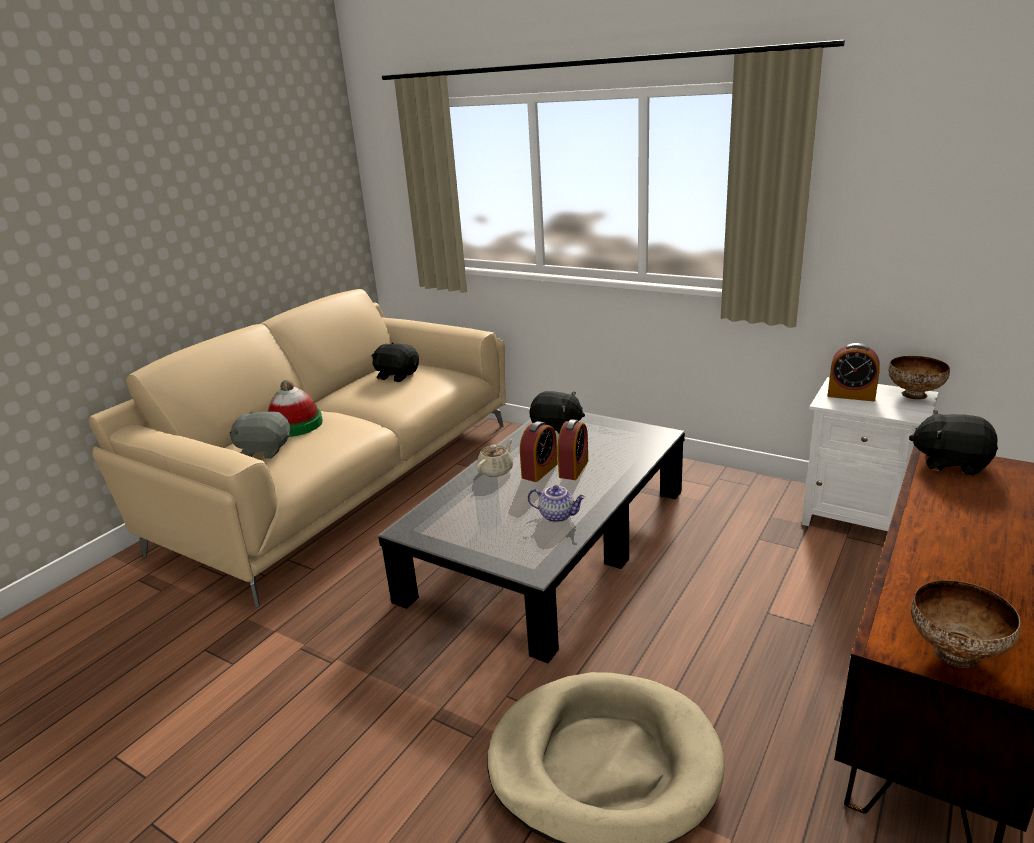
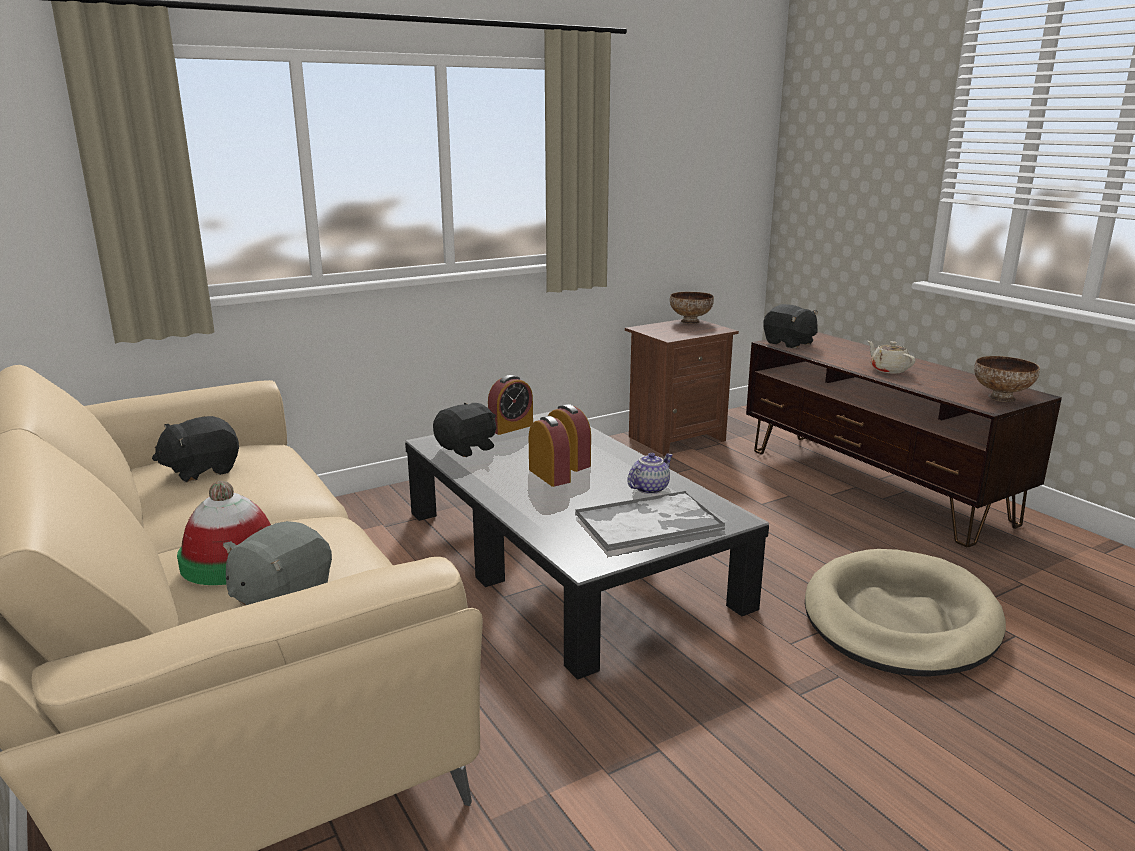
camera: 65 degrees left, 5 degrees down
beige teapot [477,439,513,477] -> beige teapot moved to [867,341,915,374]
white nightstand [802,377,939,531] -> brown nightstand [625,319,739,456]
alarm clock [827,343,879,401] -> alarm clock moved to [488,375,533,435]
black plush toy [909,410,998,475] -> black plush toy turned 90 degrees counterclockwise [763,304,818,349]
none -> tray [575,491,725,552]

